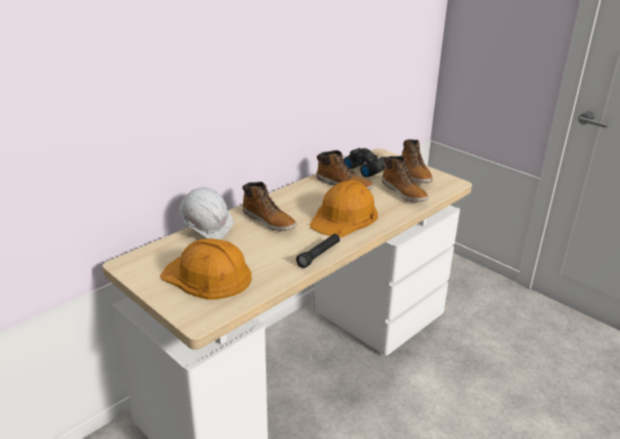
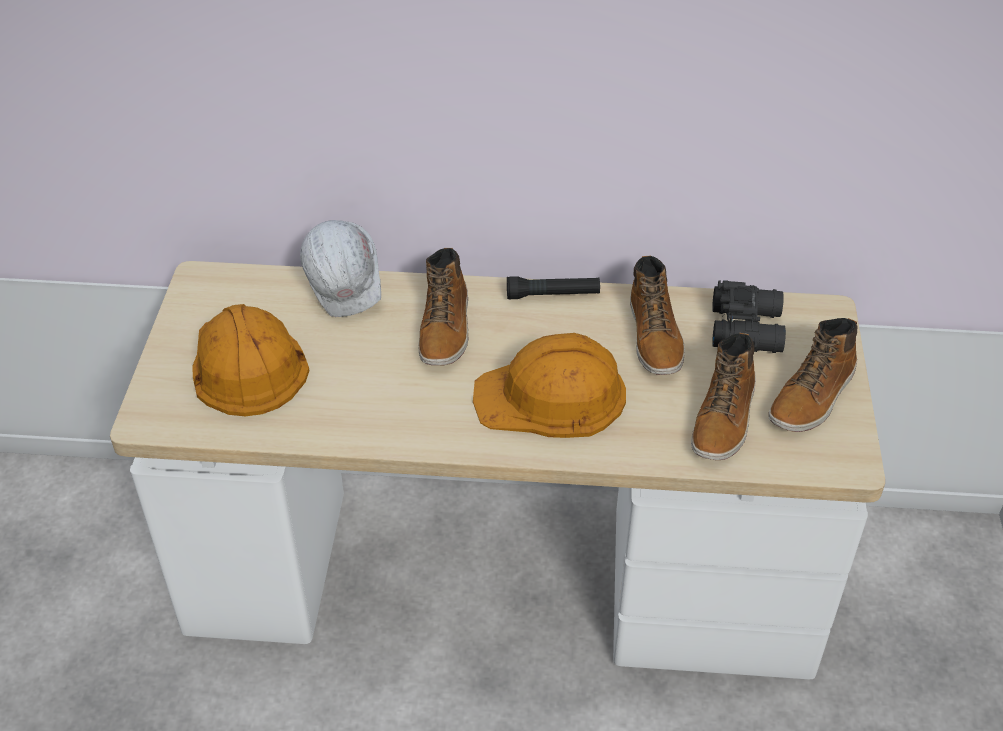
camera: 50 degrees right, 15 degrees up
black flashlight [296,234,340,268] -> black flashlight moved to [507,276,600,299]

